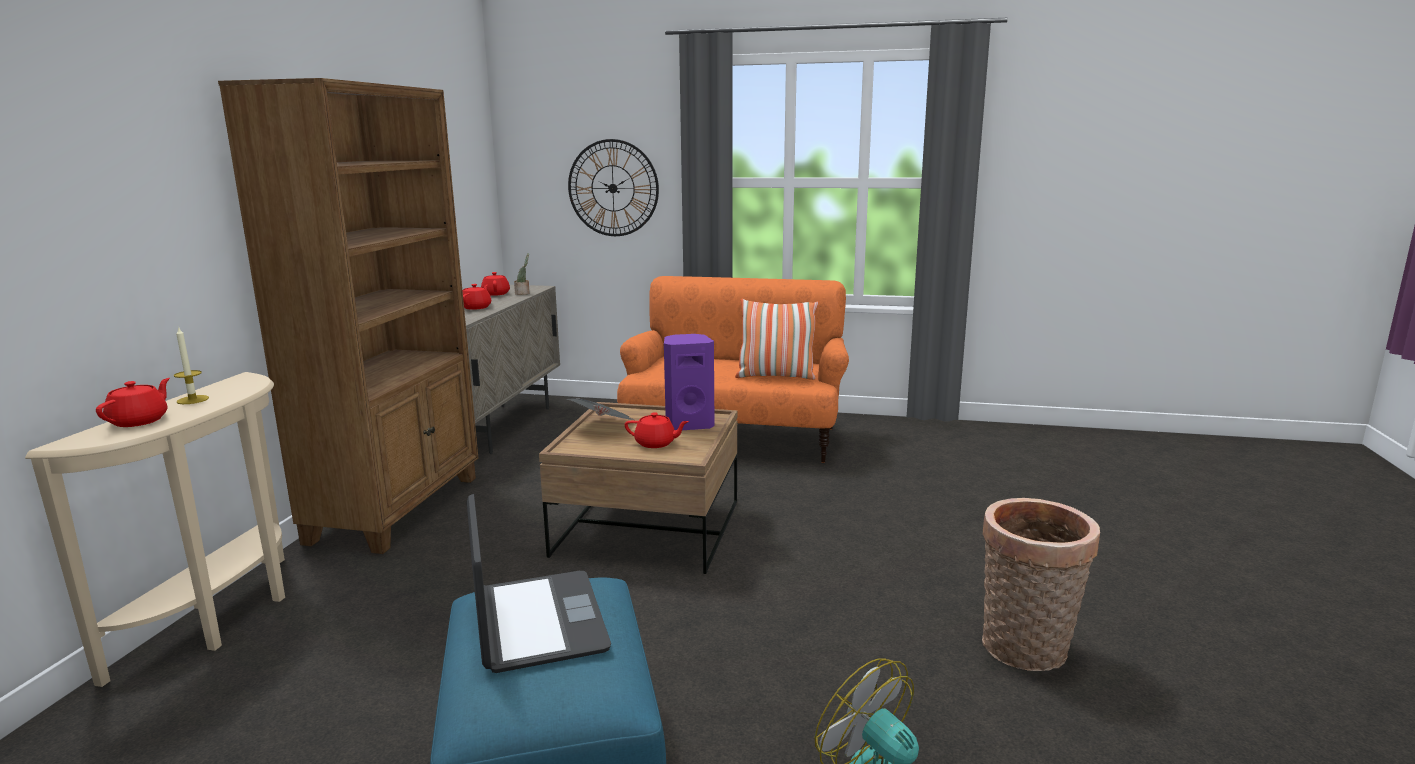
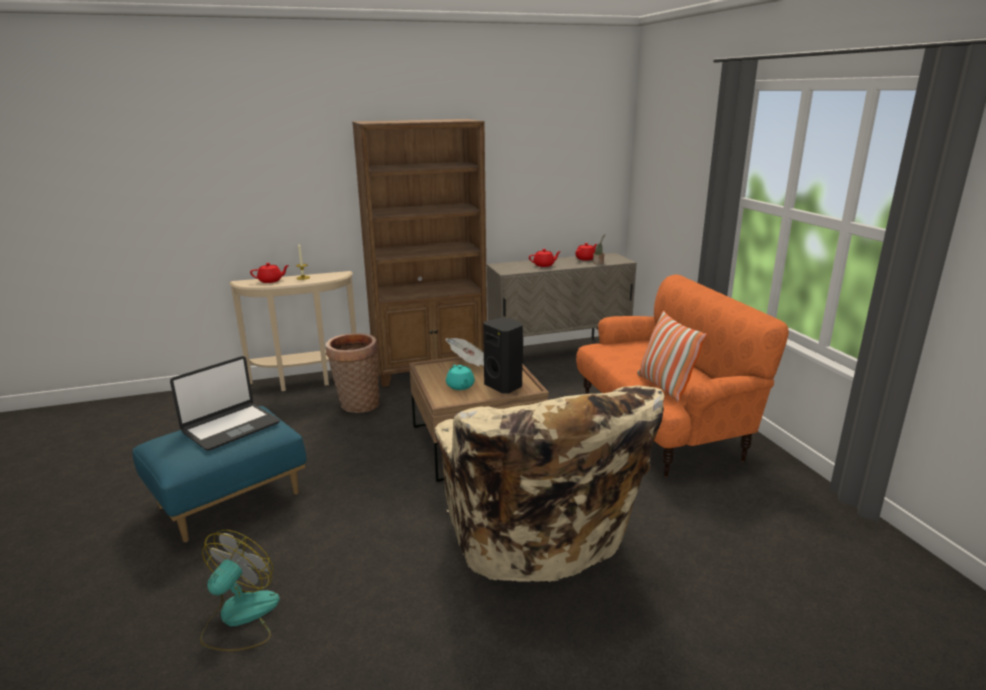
camera: 60 degrees right, 5 degrees up
wall clock [568,139,659,236] -> none
red teapot [625,412,689,448] -> turquoise teapot [446,365,475,390]
purple speaker [664,334,715,430] -> black speaker [483,318,523,393]
basket [982,498,1100,671] -> basket moved to [326,333,380,413]
none -> beige armchair [434,386,664,582]

